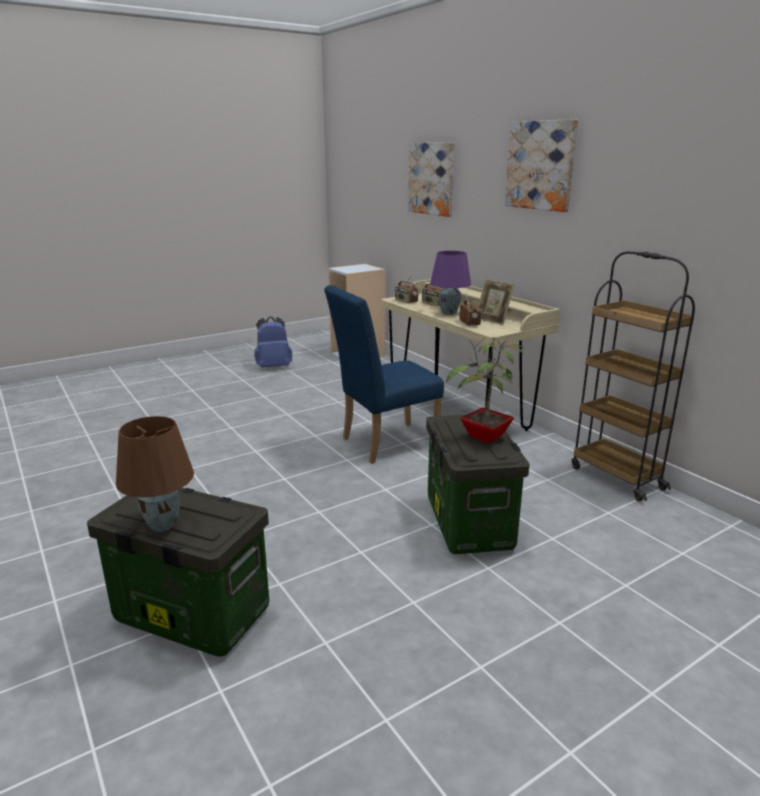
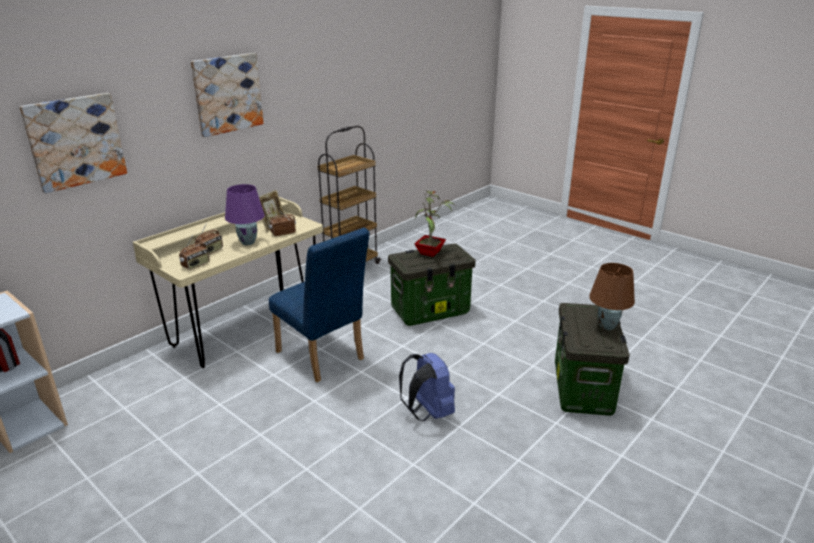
camera: 105 degrees left, 5 degrees up
blue backpack [254,316,292,367] -> blue backpack moved to [399,353,455,421]

